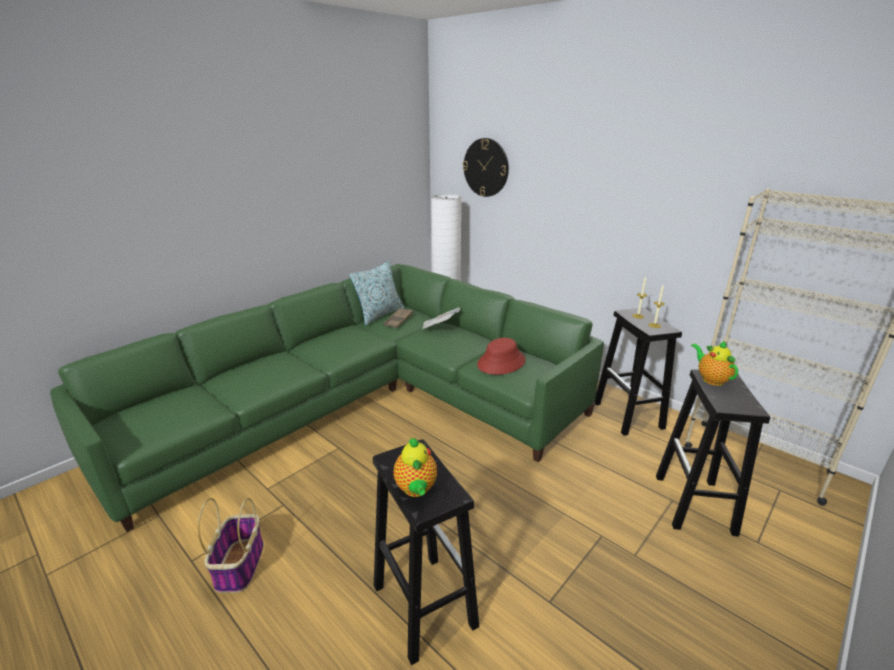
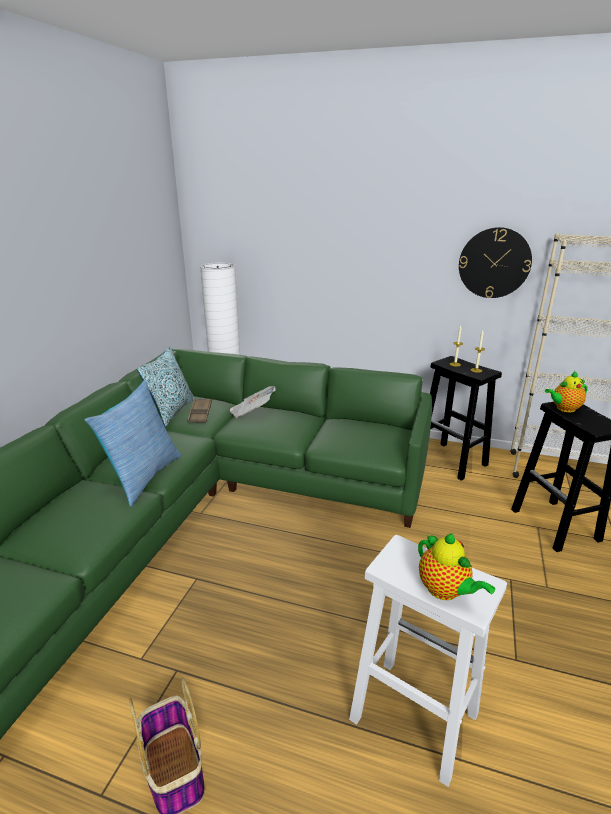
camera: 25 degrees left, 0 degrees up
black stool [373,439,479,665] -> white stool [349,535,507,787]
wall clock [463,138,509,197] -> wall clock moved to [459,227,532,298]
red hat [477,338,526,375] -> none
teapot [691,340,738,386] -> teapot turned 60 degrees counterclockwise [545,371,588,412]
none -> pillow [85,380,181,507]

